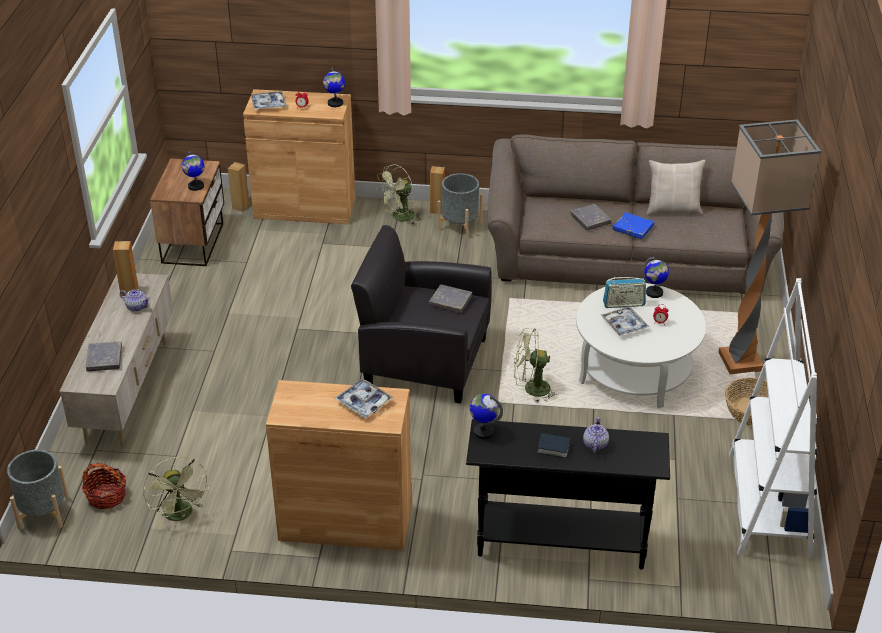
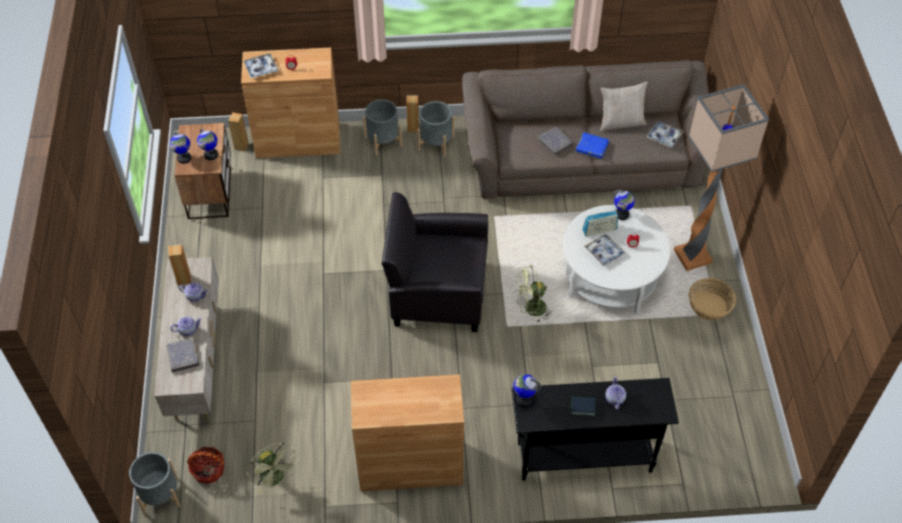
camera: 10 degrees left, 15 degrees up
globe [323,68,345,107] -> globe moved to [170,131,191,163]
tray [334,379,394,418] -> tray moved to [646,120,684,148]
green fan [376,165,422,224] -> grey planter [363,99,402,156]
grey book [429,285,472,313] -> none
white bookcase [729,278,817,558] -> none
none -> teapot [170,317,202,336]

